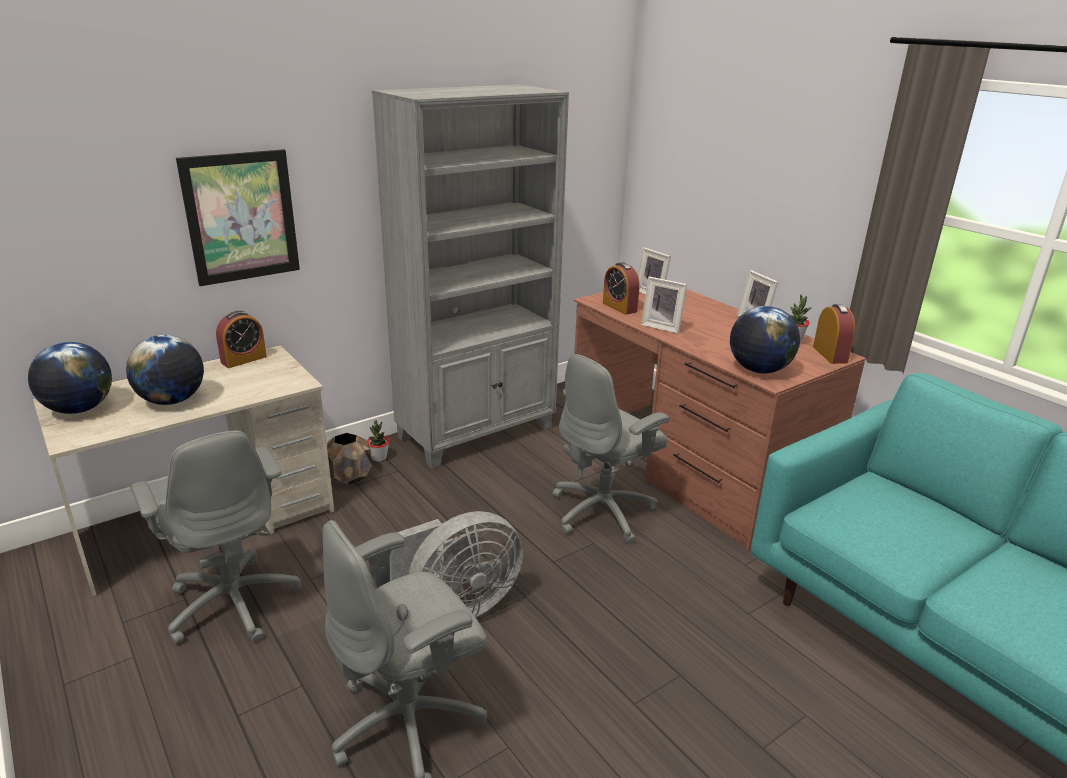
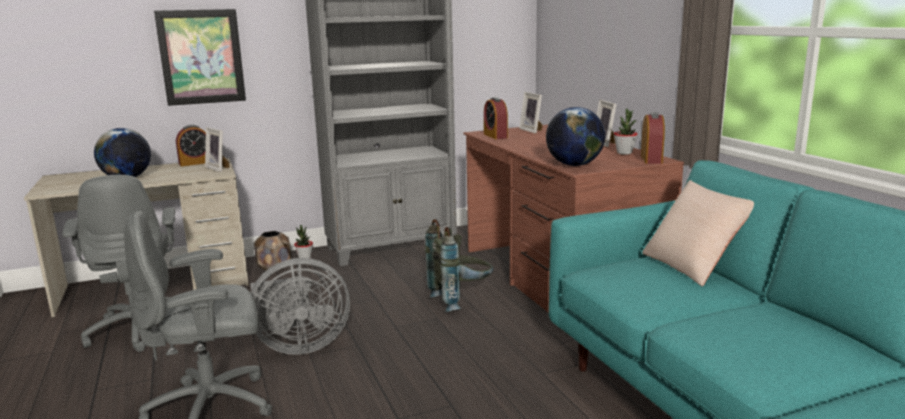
camera: 15 degrees right, 10 degrees down
globe [28,342,112,414] -> none
grey office chair [552,354,669,544] -> grey backpack [425,219,493,312]
picture frame [641,276,687,334] -> picture frame moved to [205,127,229,172]
none -> beige pillow [642,180,754,287]

